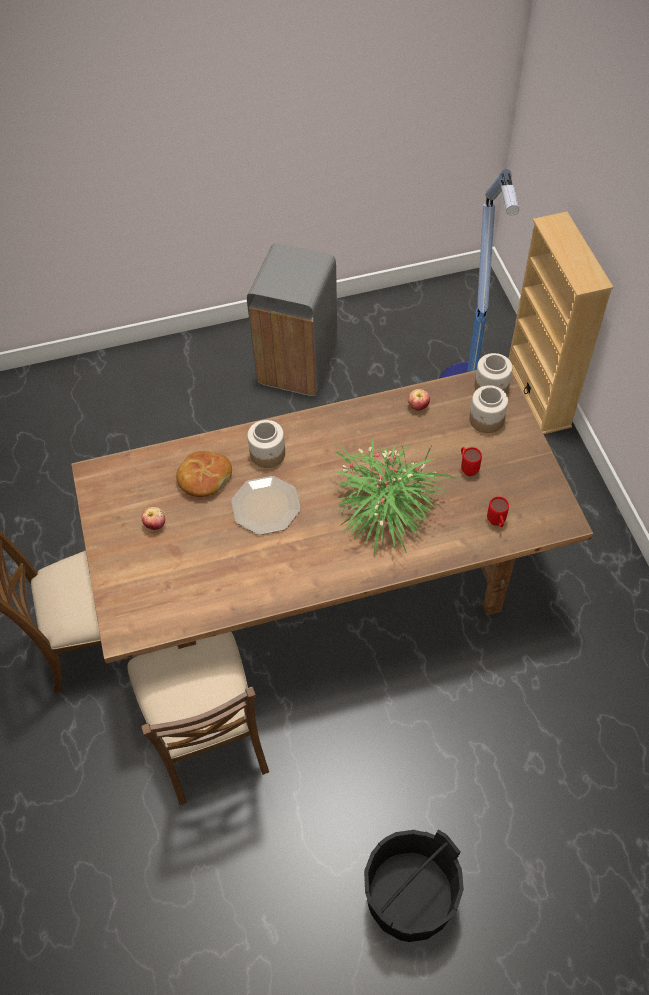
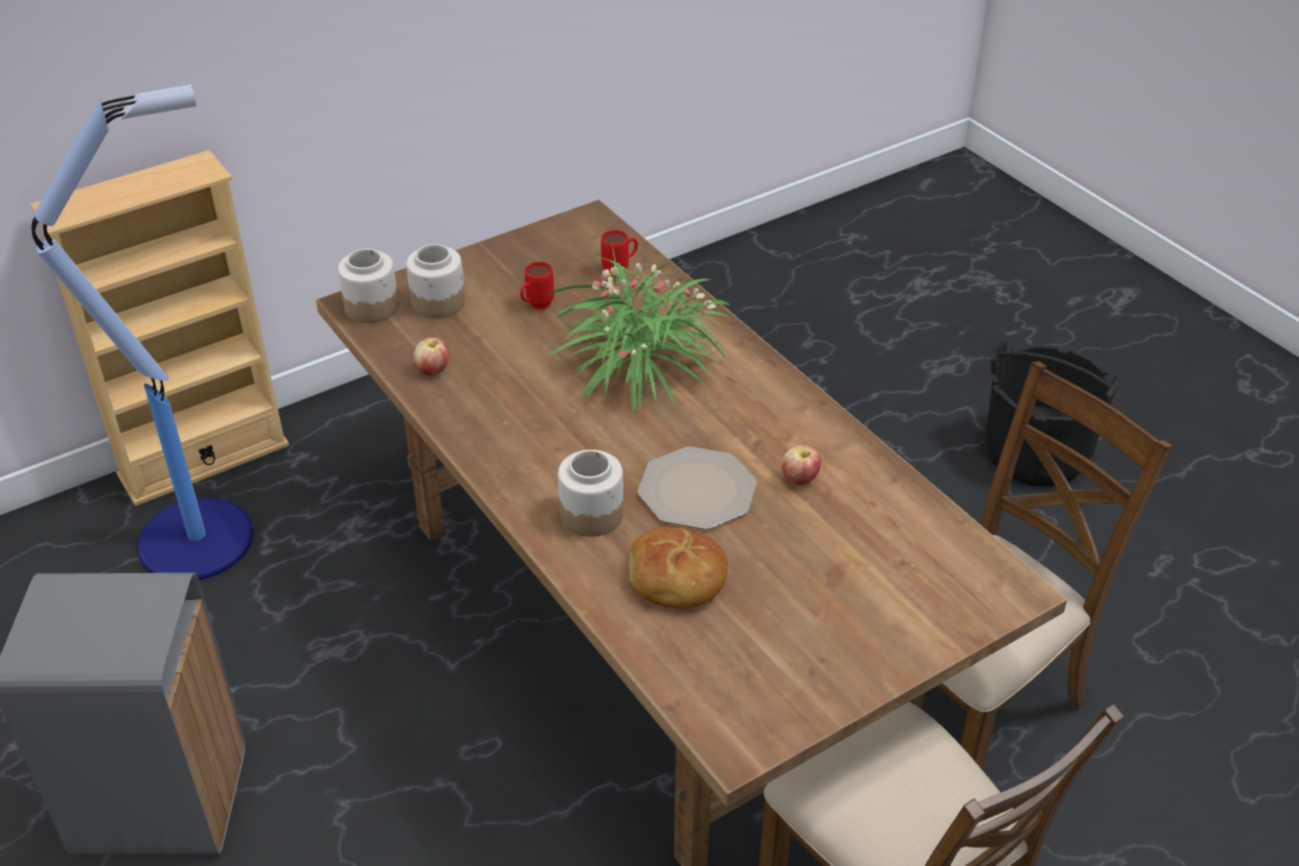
camera: 110 degrees left, 15 degrees down
apple [142,507,165,530] -> apple moved to [782,445,821,485]

